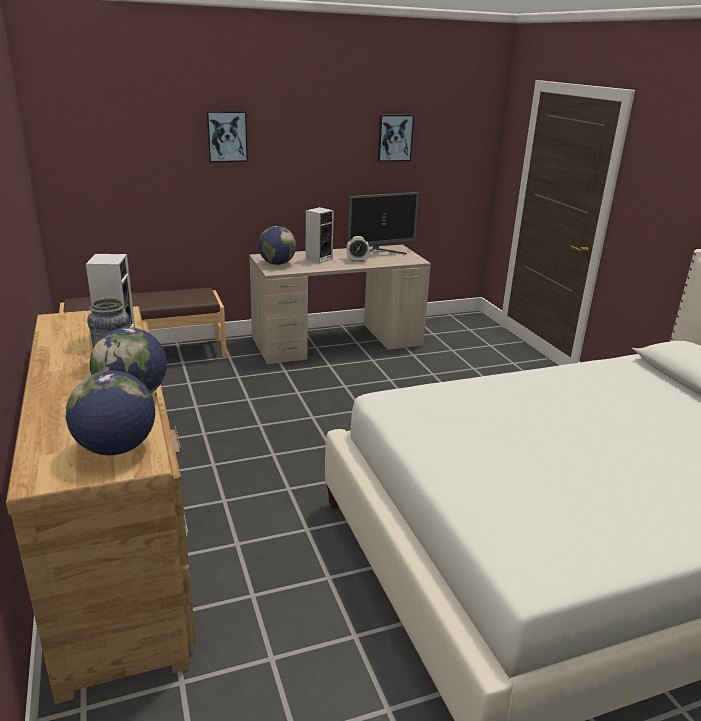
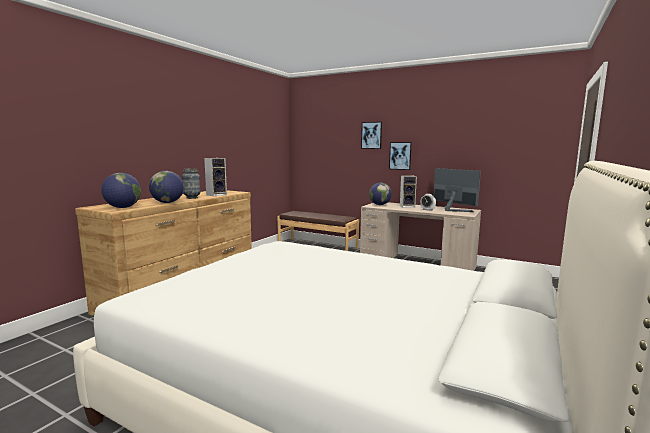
camera: 50 degrees right, 15 degrees down
monitor [348,192,419,255] -> monitor turned 150 degrees counterclockwise [433,168,481,212]
picture [378,115,414,162] -> picture moved to [389,142,412,170]

